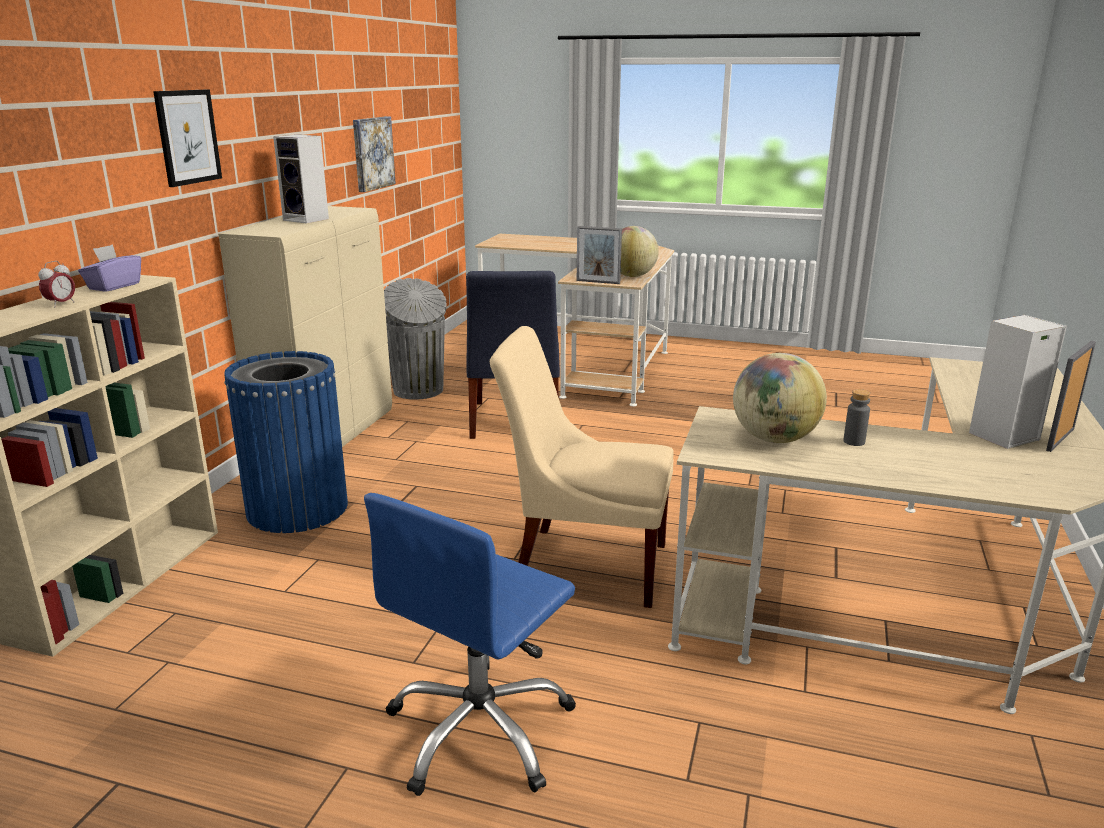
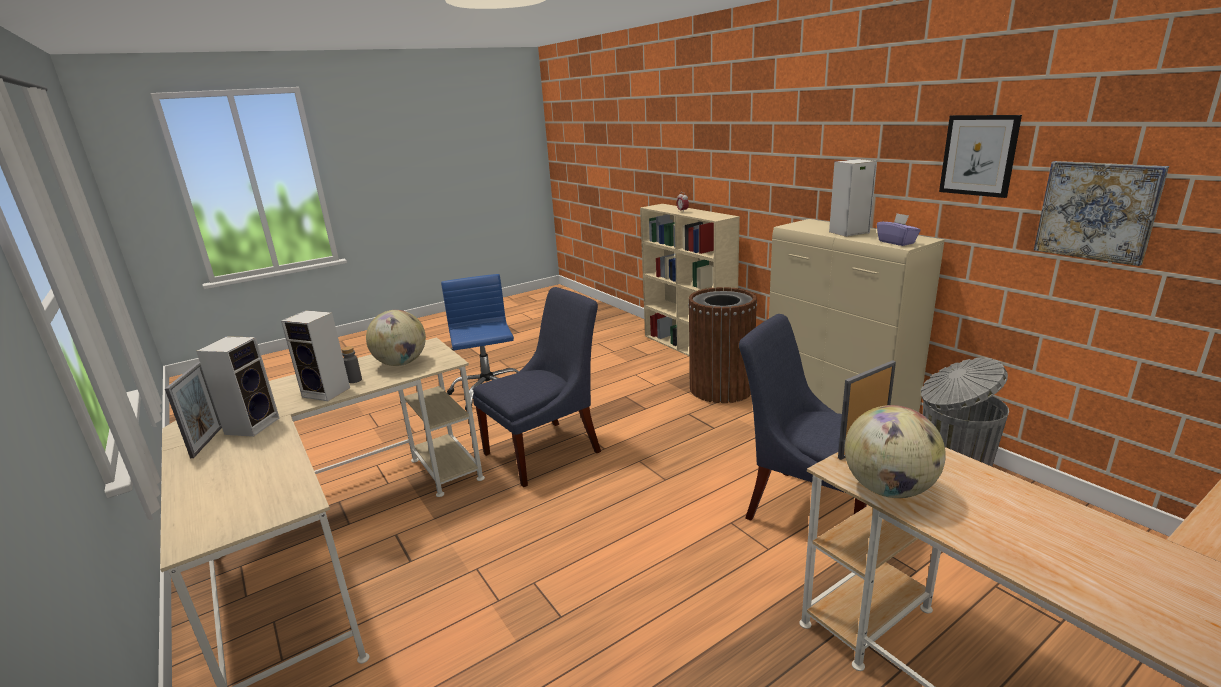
camera: 130 degrees right, 0 degrees up
purple tissue box [78,244,141,292] -> purple tissue box moved to [877,213,921,246]
picture [153,89,222,187] -> picture moved to [939,115,1022,198]
blue trash can [224,351,348,533] -> brown trash can [688,287,757,403]
beige chair [490,326,674,608] -> blue chair [473,287,601,487]
none -> speaker [281,310,350,401]

